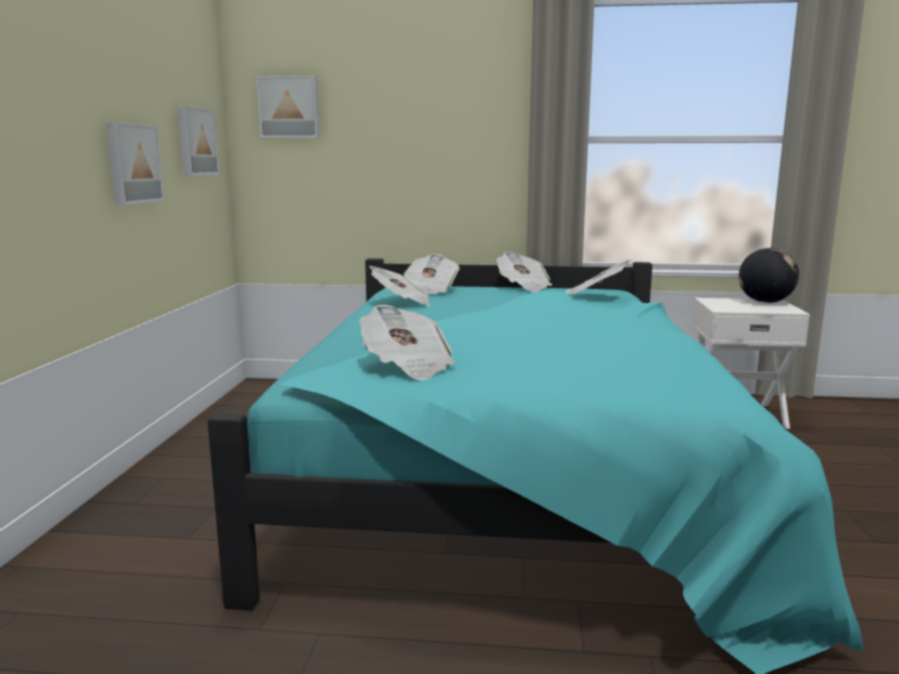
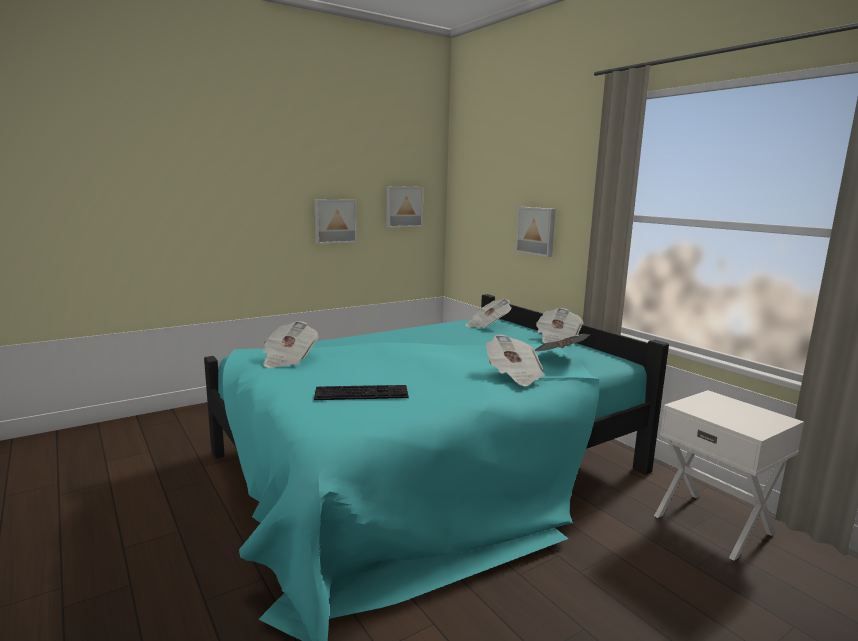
camera: 50 degrees right, 0 degrees up
picture [256,75,320,138] -> picture moved to [516,207,556,257]
newspaper [369,266,430,306] -> newspaper moved to [486,335,545,386]
globe [739,248,799,303] -> none
none -> keyboard [314,385,409,400]

